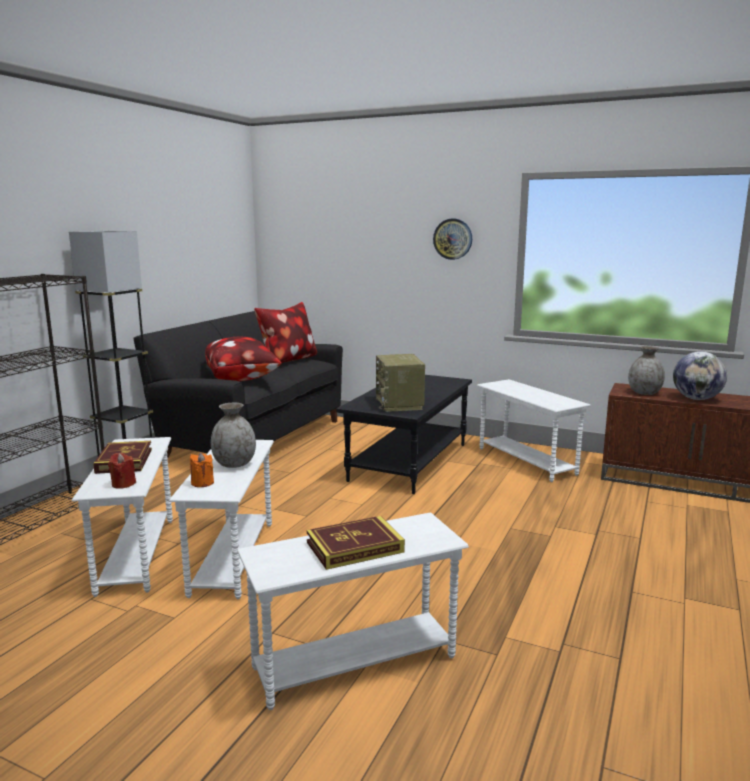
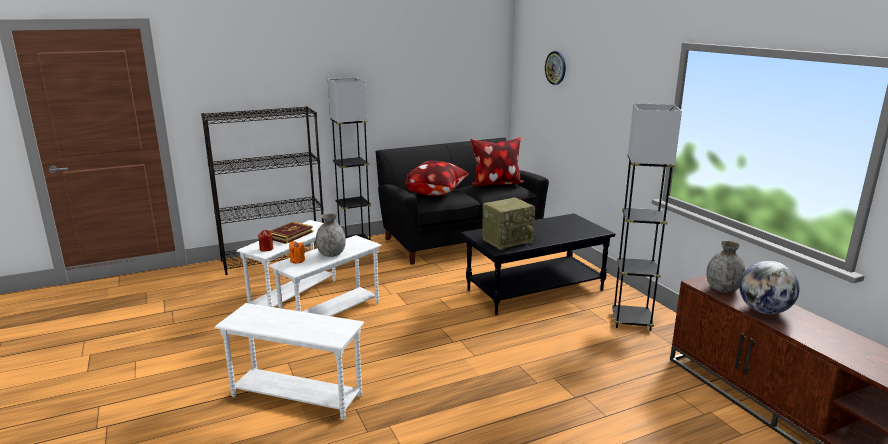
camera: 40 degrees right, 5 degrees up
book [307,516,405,570] -> none
radio [376,354,425,412] -> radio turned 150 degrees counterclockwise [482,197,536,250]
wall clock [433,219,472,260] -> wall clock moved to [545,51,566,85]
white side table [477,379,591,482] -> grey floor lamp [612,103,682,331]

